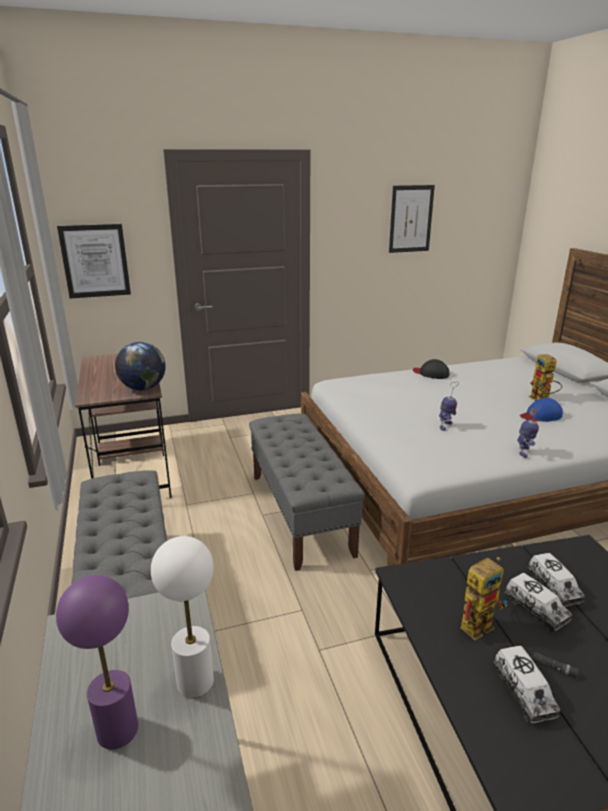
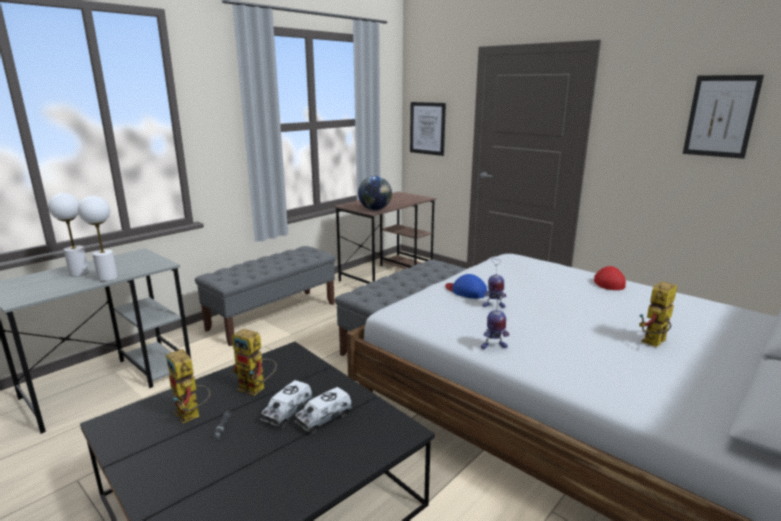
camera: 60 degrees right, 5 degrees down
purple table lamp [56,575,138,749] -> white table lamp [48,193,89,277]
black cap [413,359,449,379] -> red cap [594,266,626,290]
toy truck [494,646,560,724] -> toy robot [166,349,210,424]
blue cap [520,398,563,422] -> blue cap moved to [445,274,487,299]

